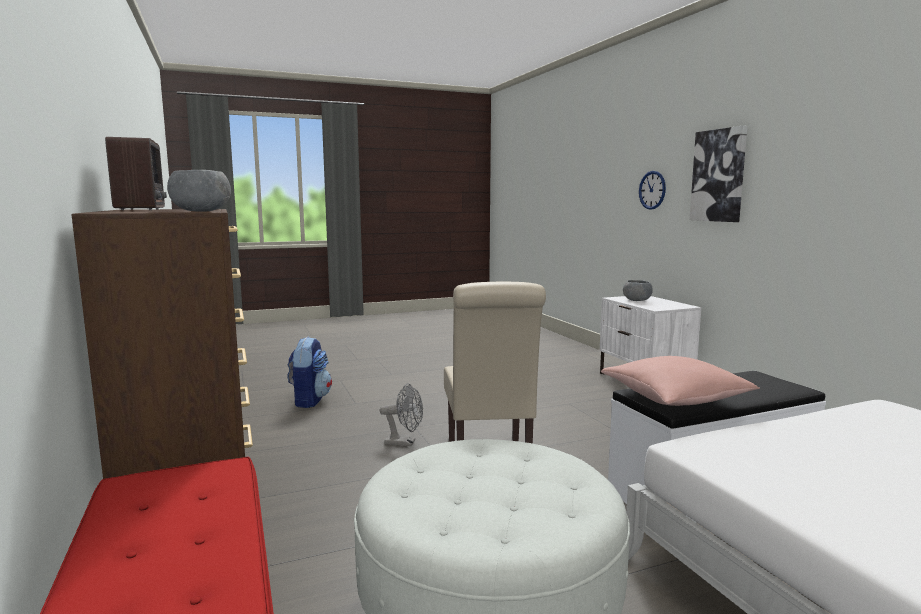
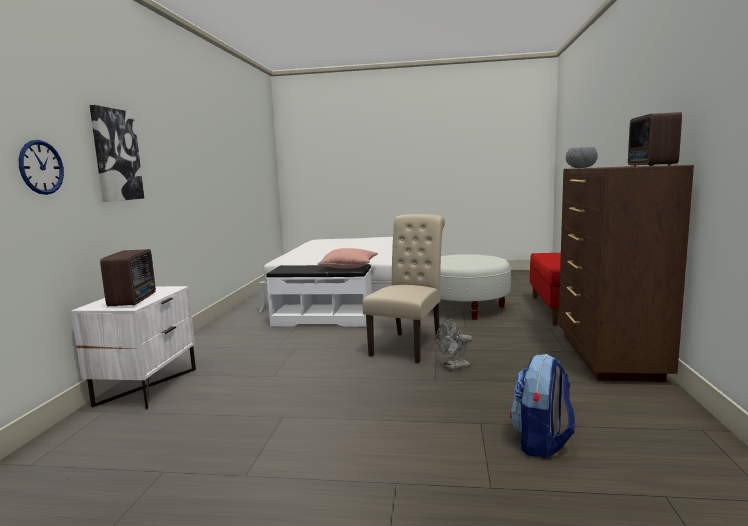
camera: 150 degrees left, 0 degrees up
grey fan [379,383,423,446] -> grey fan turned 60 degrees counterclockwise [436,318,472,370]
grey bowl [623,280,653,301] -> radio [100,249,156,306]

